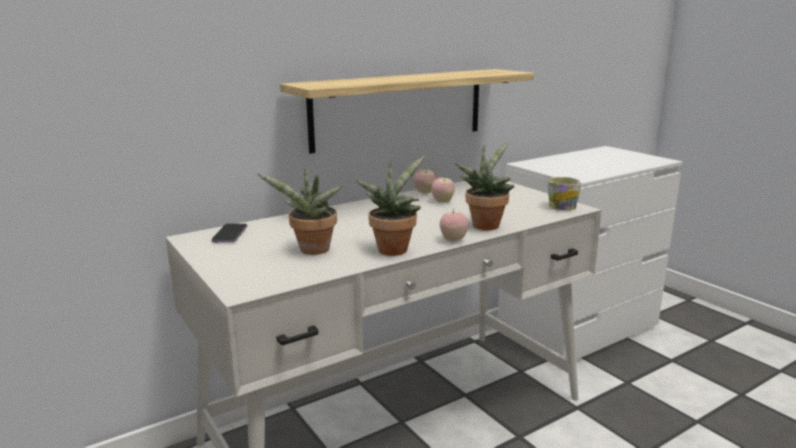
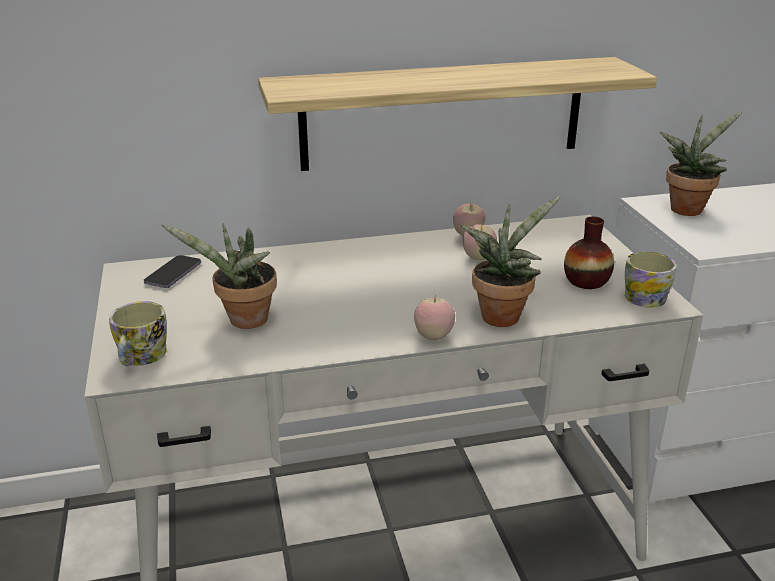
camera: 20 degrees right, 10 degrees up
potted plant [356,155,425,256] -> potted plant moved to [660,112,742,216]
none -> mug [109,301,167,366]
none -> vase [564,216,614,289]

